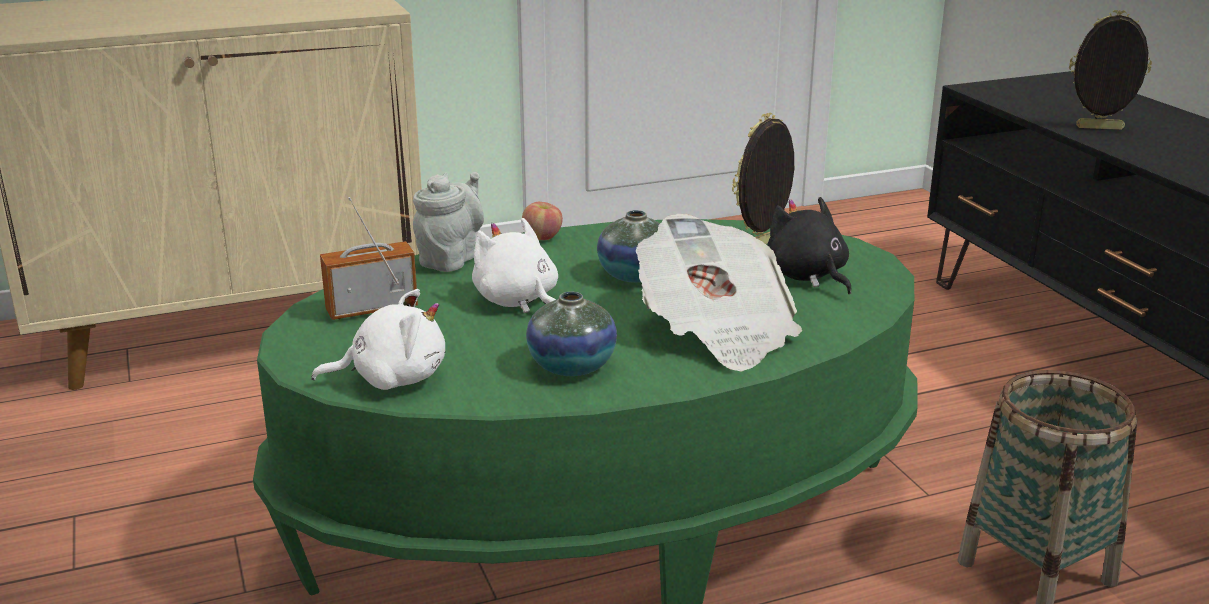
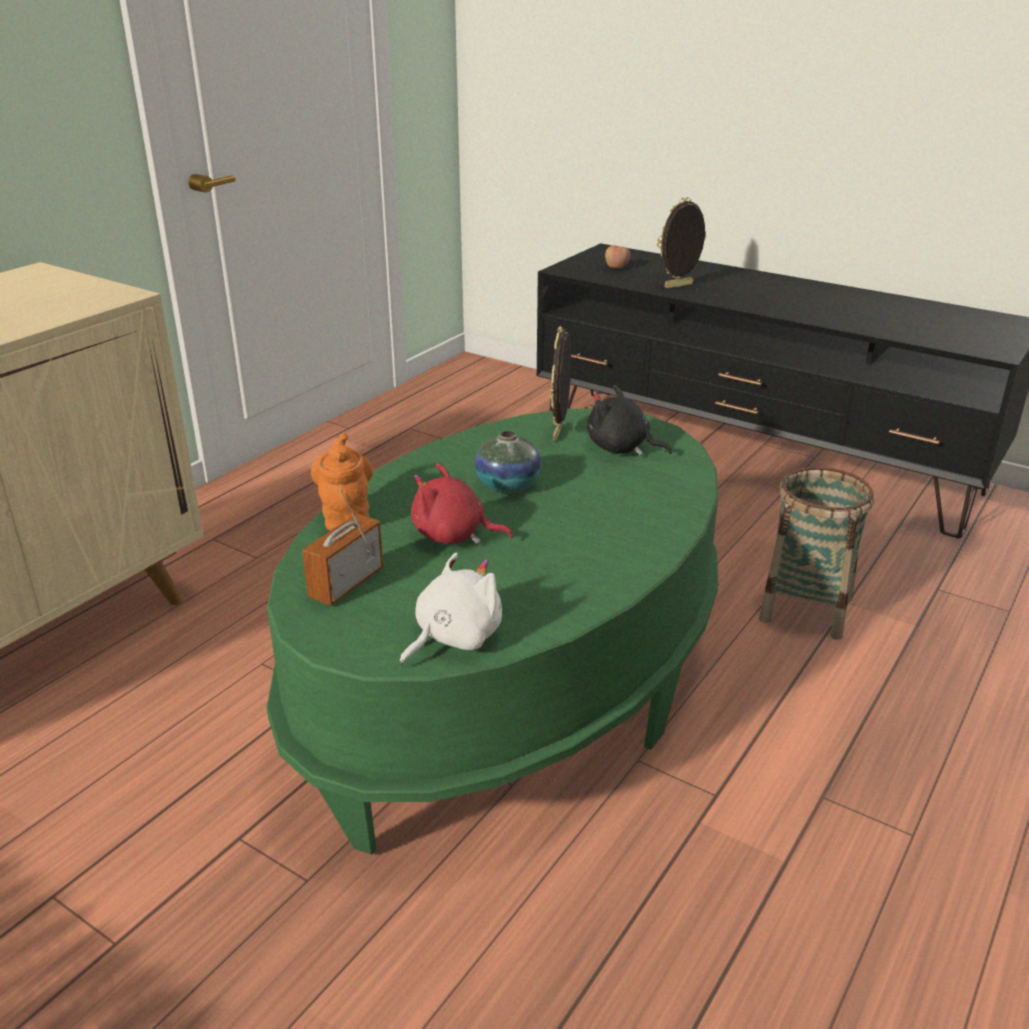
camera: 35 degrees left, 5 degrees up
grey teapot [413,172,484,272] -> orange teapot [311,433,373,531]
white plush toy [472,218,558,313] -> red plush toy [411,463,513,544]
apple [522,202,563,240] -> apple moved to [605,245,630,268]
vase [526,292,617,376] -> none
newspaper [636,214,802,372] -> none

